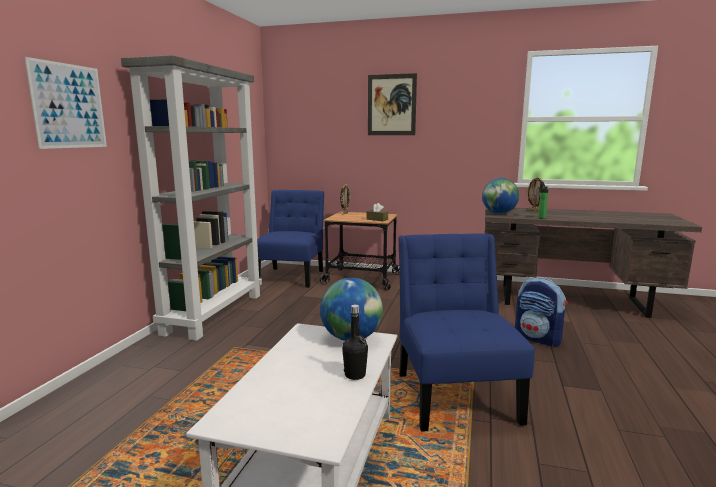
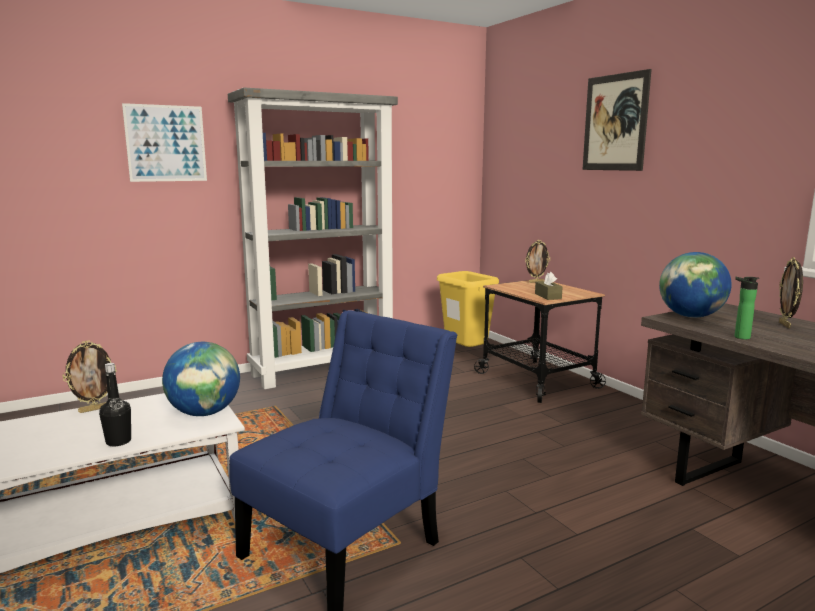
camera: 45 degrees right, 0 degrees up
blue chair [257,190,324,288] -> yellow trash can [437,271,499,347]
backpack [515,277,568,347] -> none
none -> picture frame [62,341,116,413]

